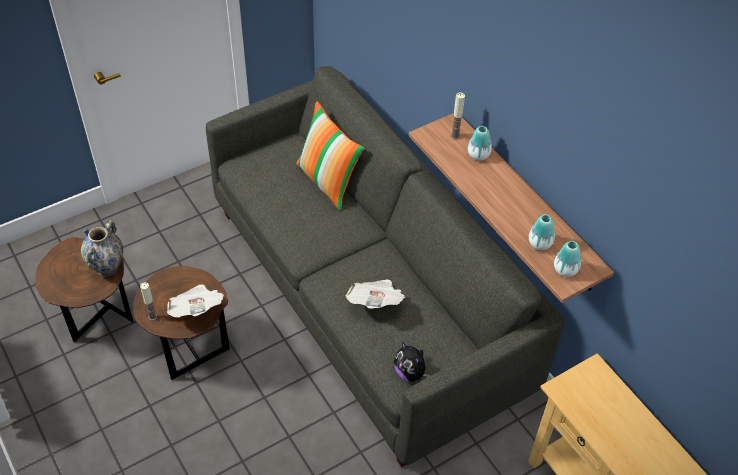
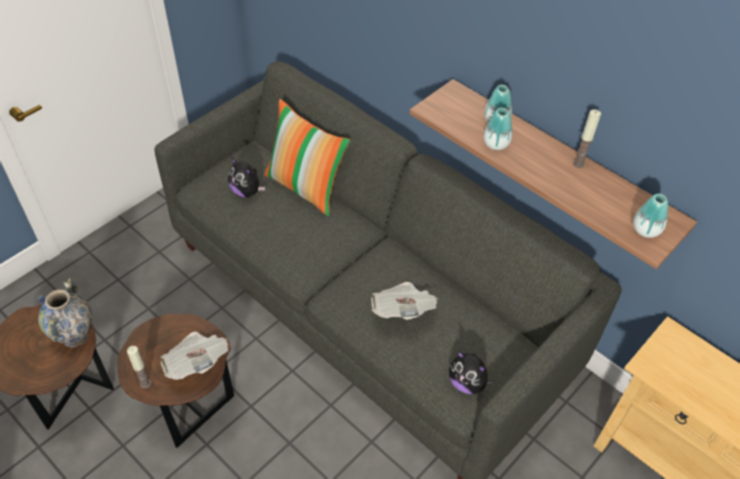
camera: 15 degrees left, 0 degrees up
candle [451,92,465,140] -> candle moved to [573,109,601,168]
vase [529,214,555,250] -> vase moved to [484,108,512,150]
none -> plush toy [228,157,265,198]

